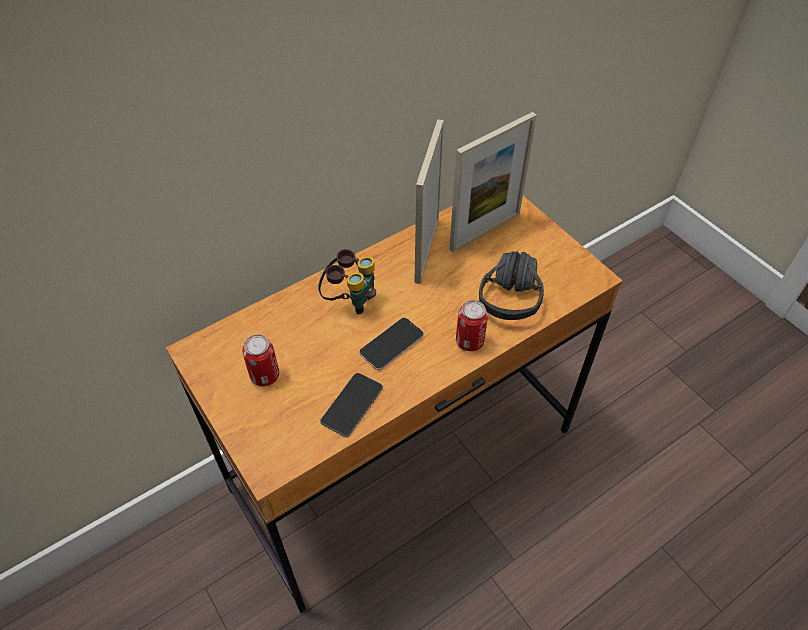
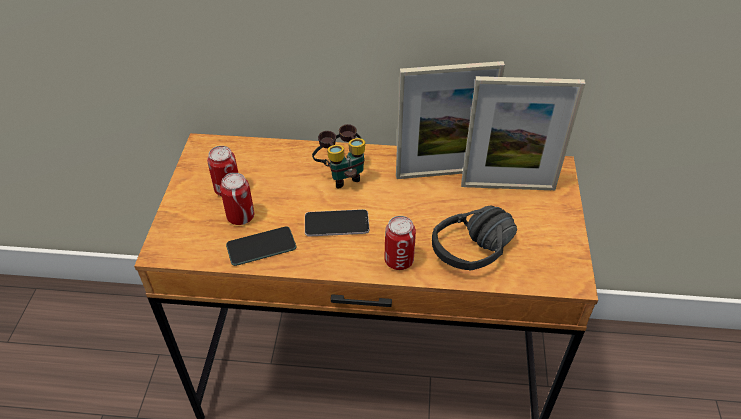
camera: 40 degrees right, 5 degrees down
picture frame [414,119,444,284] -> picture frame turned 150 degrees counterclockwise [396,61,505,179]
none -> can [220,173,254,225]

